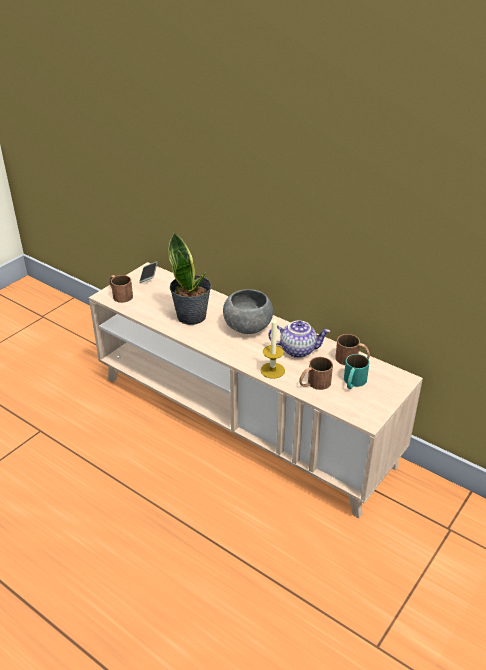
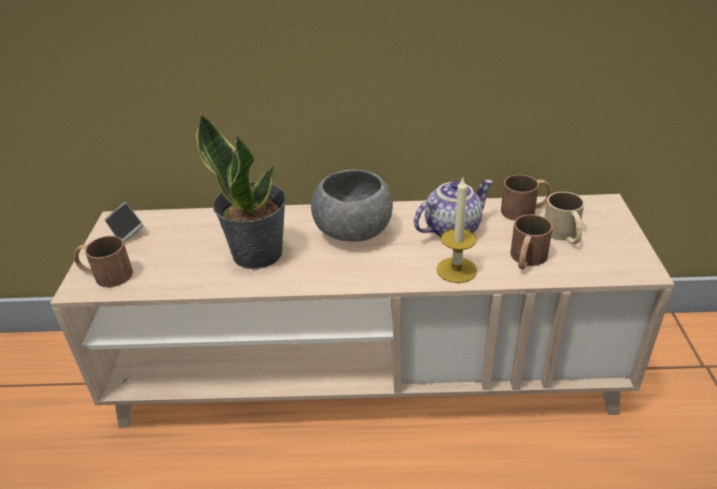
camera: 35 degrees left, 0 degrees up
turquoise mug [344,354,369,389] -> beige mug [544,192,585,244]

